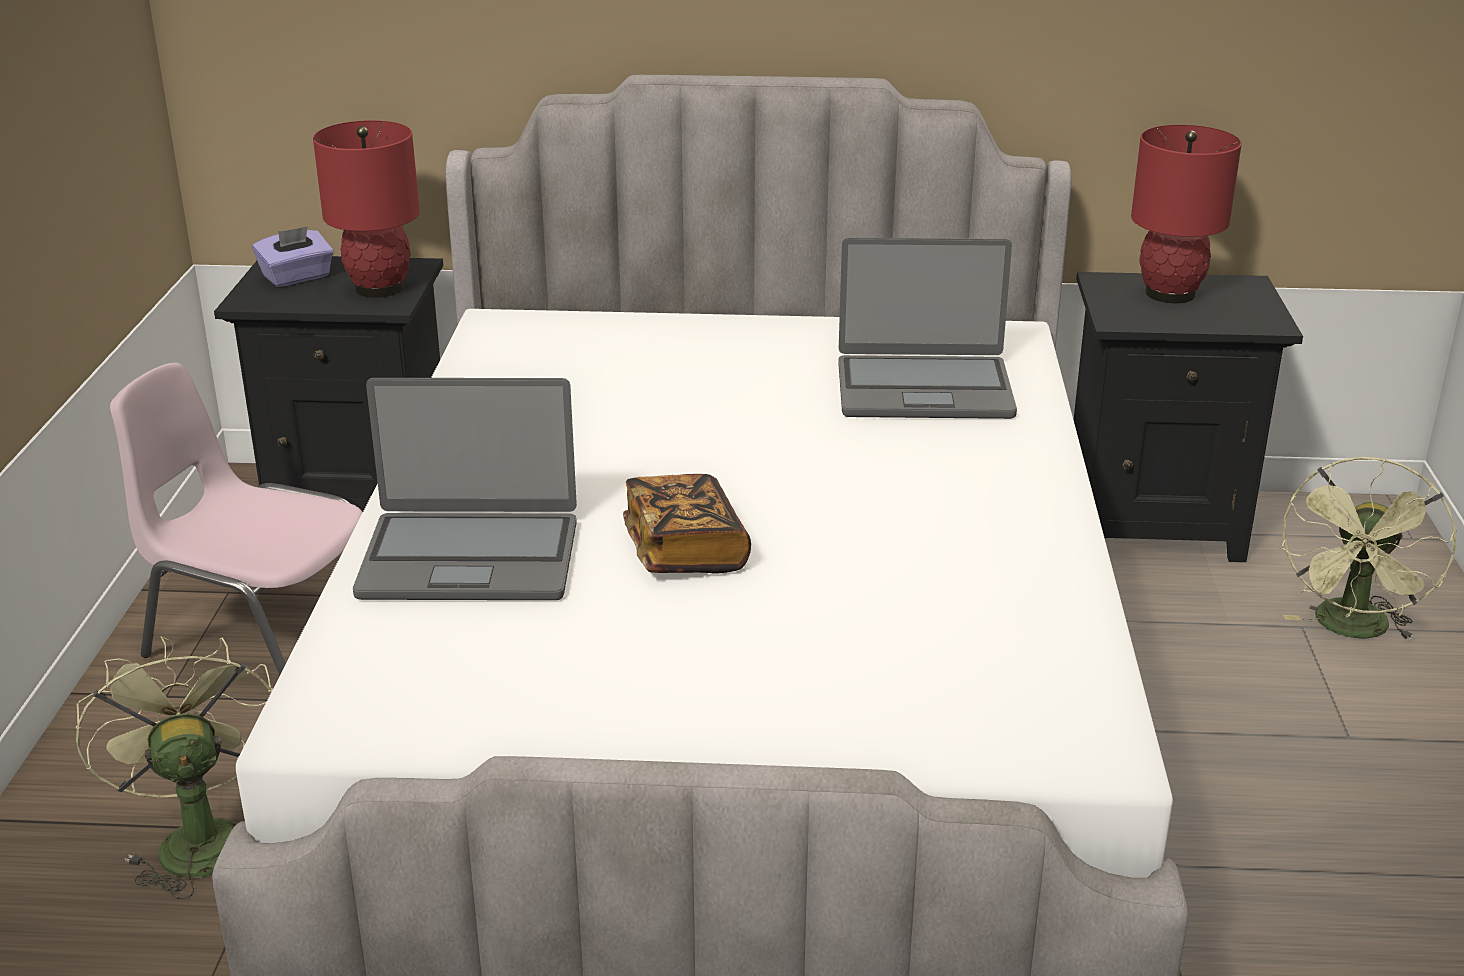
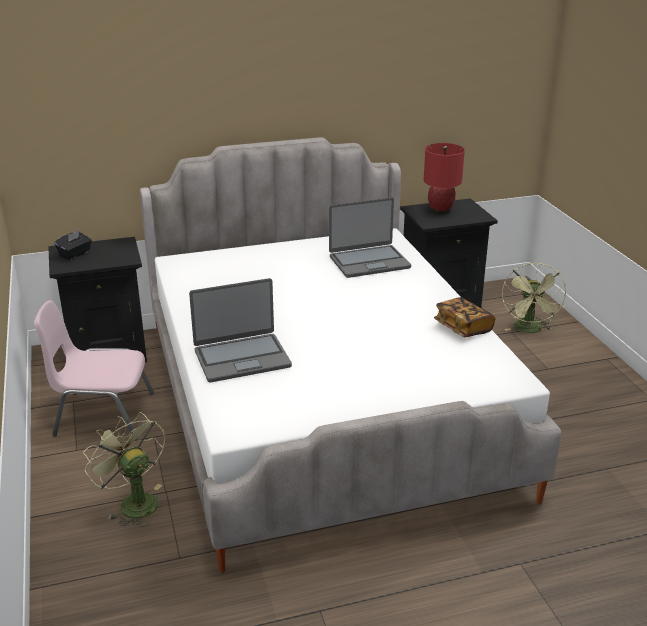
camera: 20 degrees left, 0 degrees up
purple tissue box [252,226,334,287] -> black tissue box [54,230,92,260]
red table lamp [313,120,420,298] -> none
book [623,474,751,574] -> book moved to [434,297,495,337]

